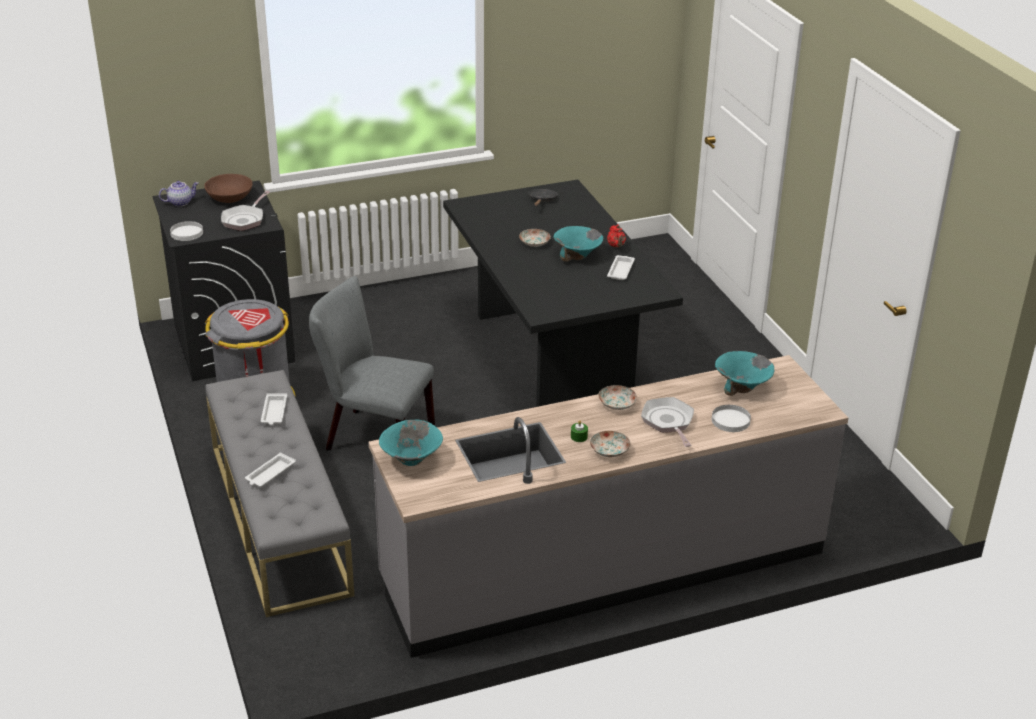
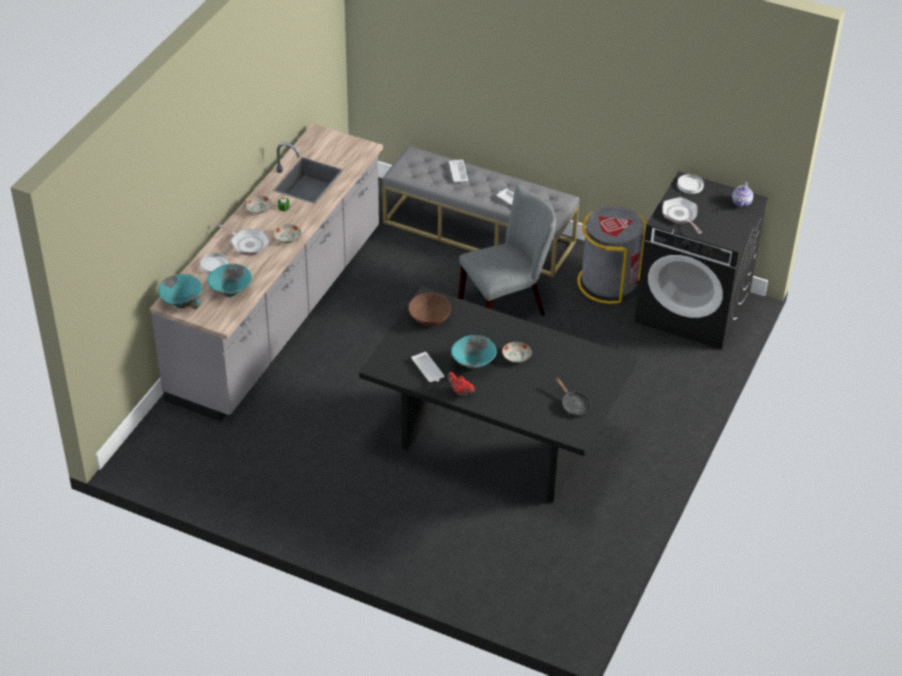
camera: 135 degrees right, 10 degrees up
brown bowl [204,174,253,203] -> brown bowl moved to [408,293,451,326]
turquoise bowl [379,420,443,466] -> turquoise bowl moved to [159,274,202,309]

